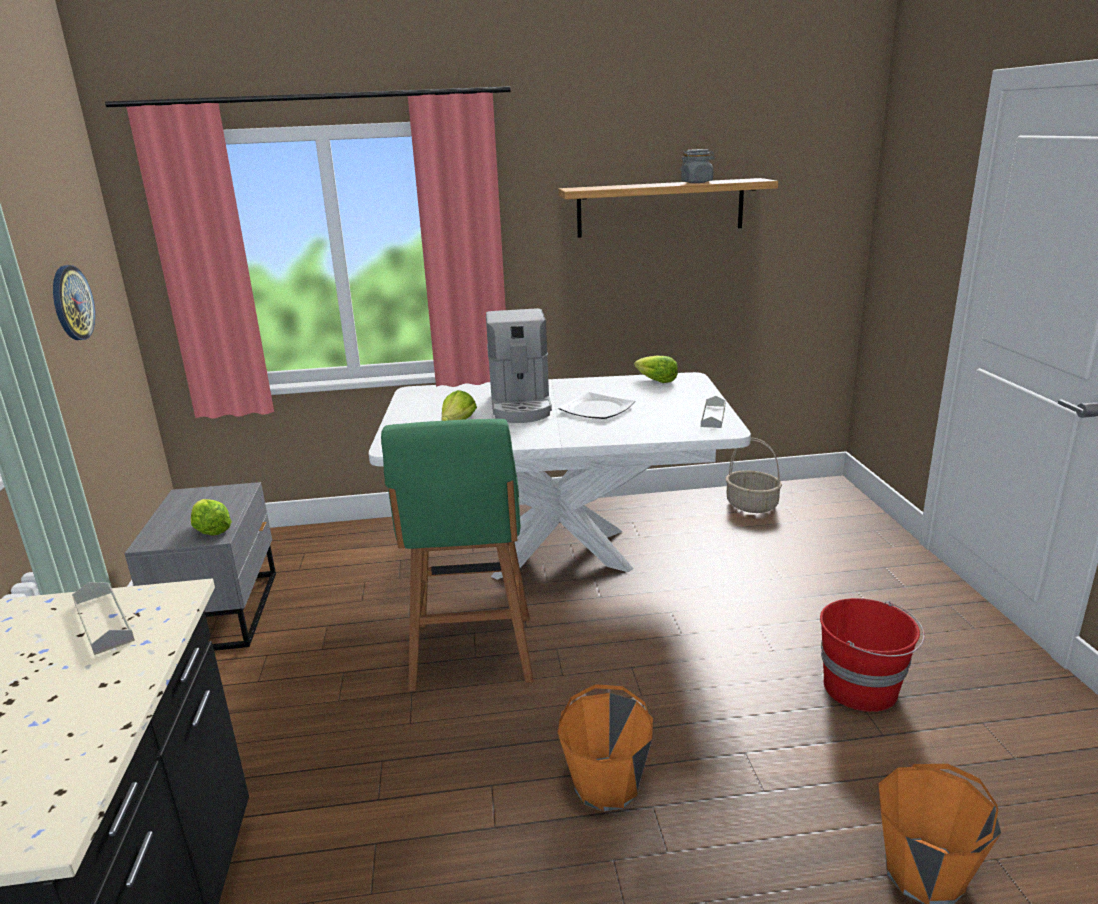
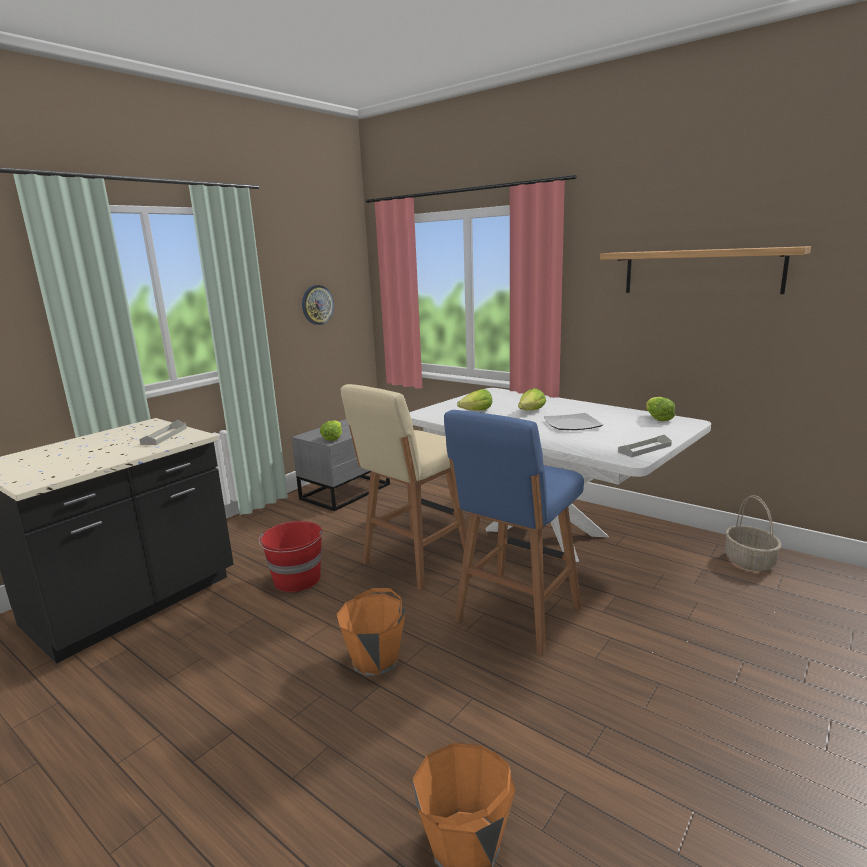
camera: 45 degrees right, 5 degrees down
green stool [381,419,533,691] -> beige stool [341,384,467,591]
coffee machine [486,308,552,423] -> lettuce [518,388,546,411]
grey jar [680,149,715,183] -> none
red bucket [820,598,925,712] -> red bucket moved to [259,521,322,592]
none -> blue stool [444,410,584,656]

